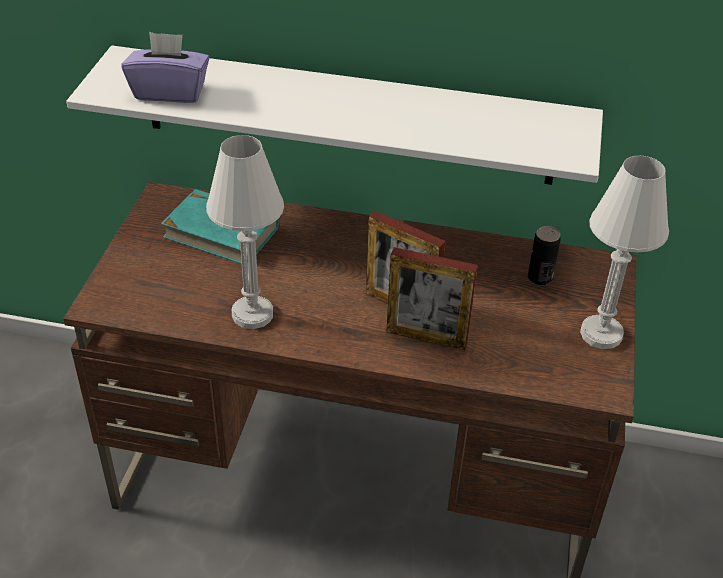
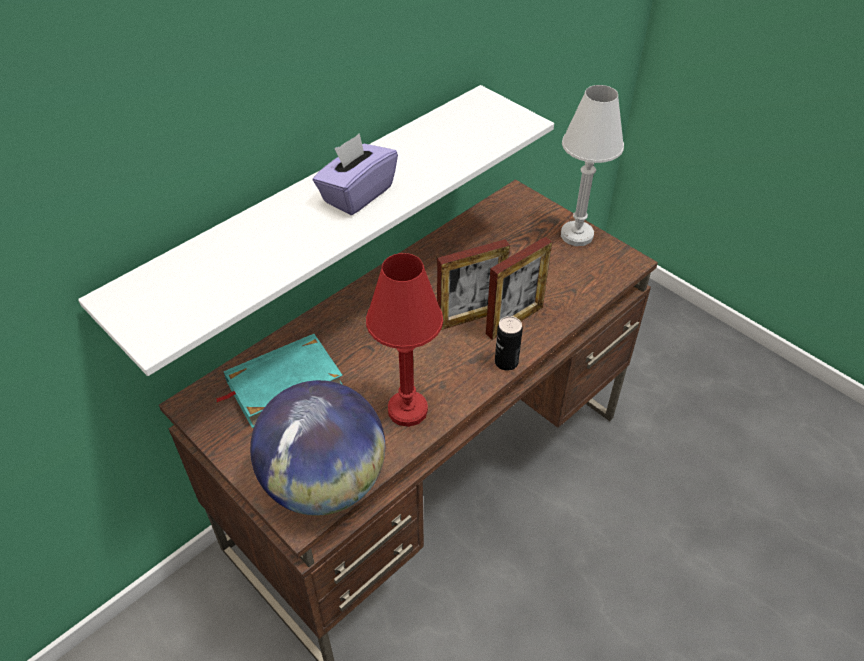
camera: 55 degrees left, 5 degrees up
purple tissue box [121,32,209,103] -> purple tissue box moved to [313,133,398,215]
white table lamp [206,135,284,329] -> red table lamp [366,253,443,427]
can [528,226,561,285] -> can moved to [495,316,523,371]
none -> globe [250,380,385,516]

